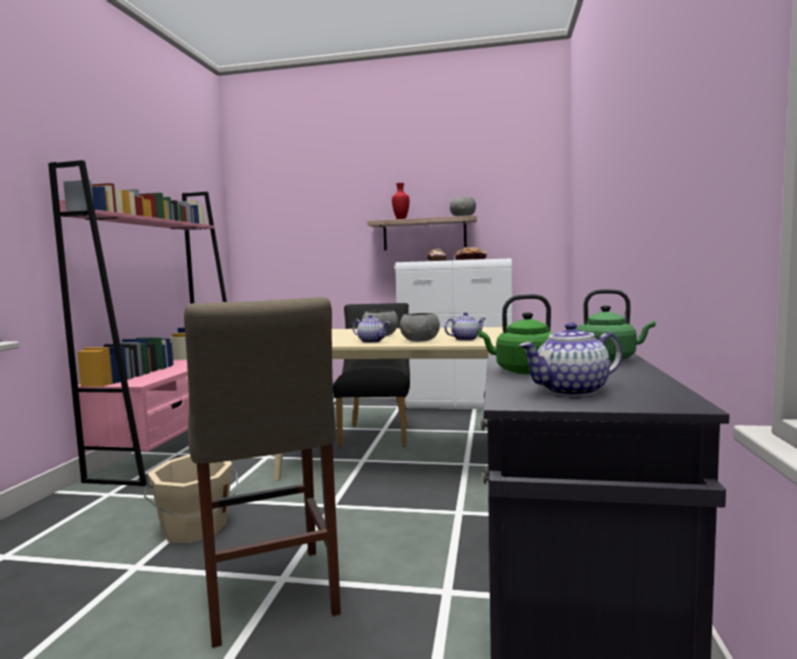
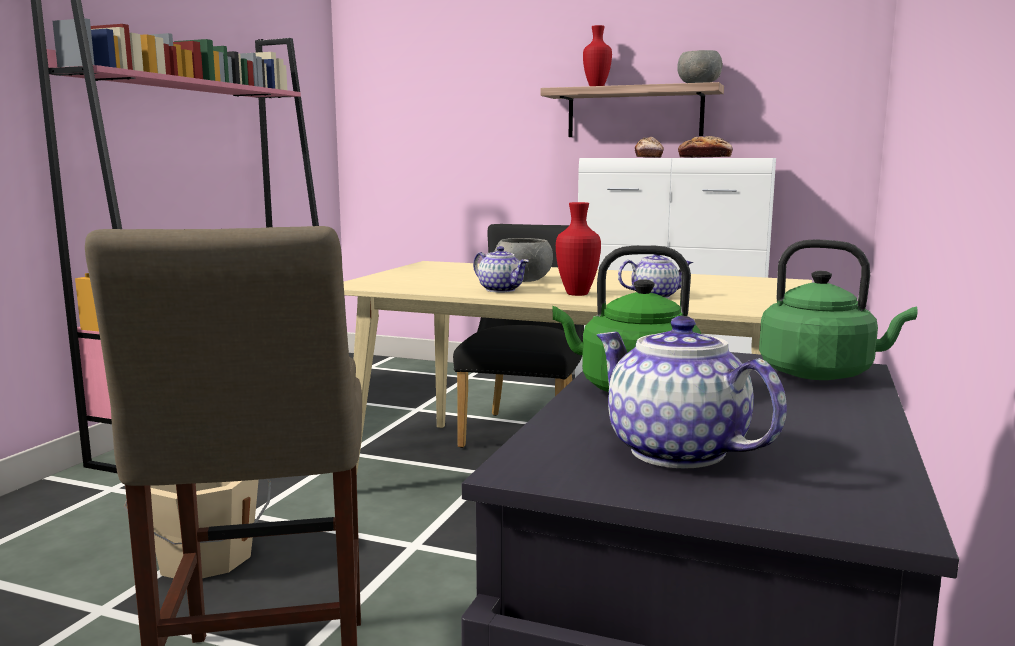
camera: 10 degrees right, 5 degrees up
grey bowl [400,313,440,342] -> red vase [556,202,601,296]
teapot [519,322,622,397] -> teapot turned 60 degrees clockwise [597,316,787,468]

